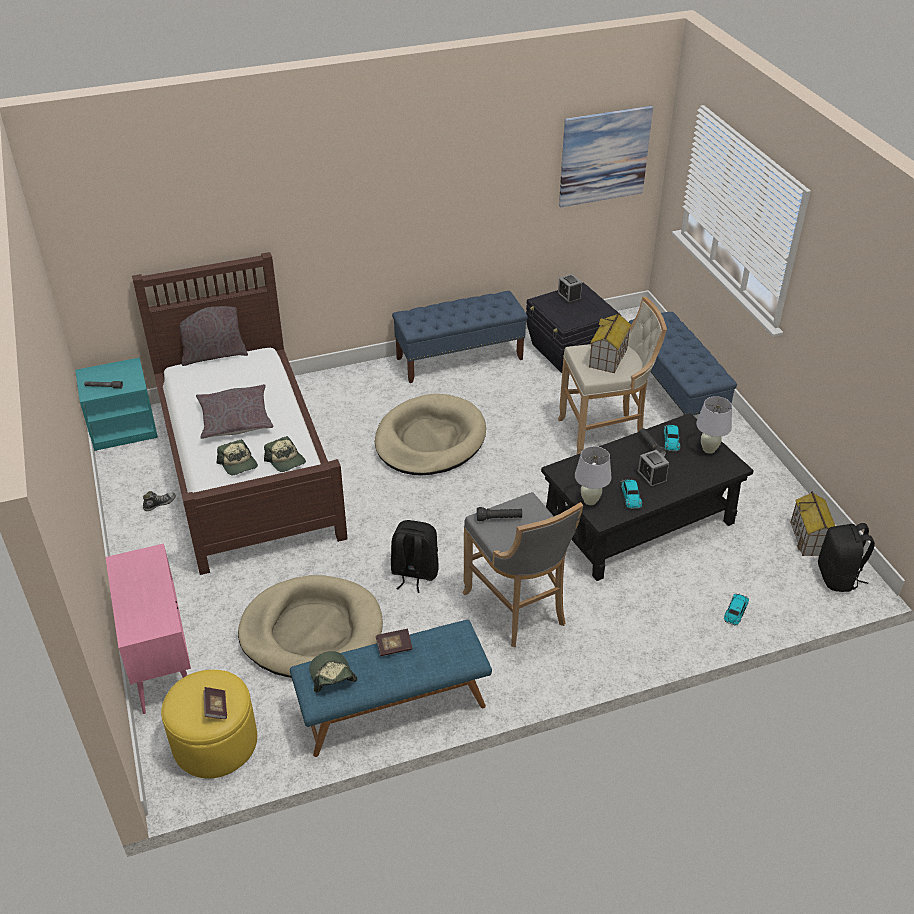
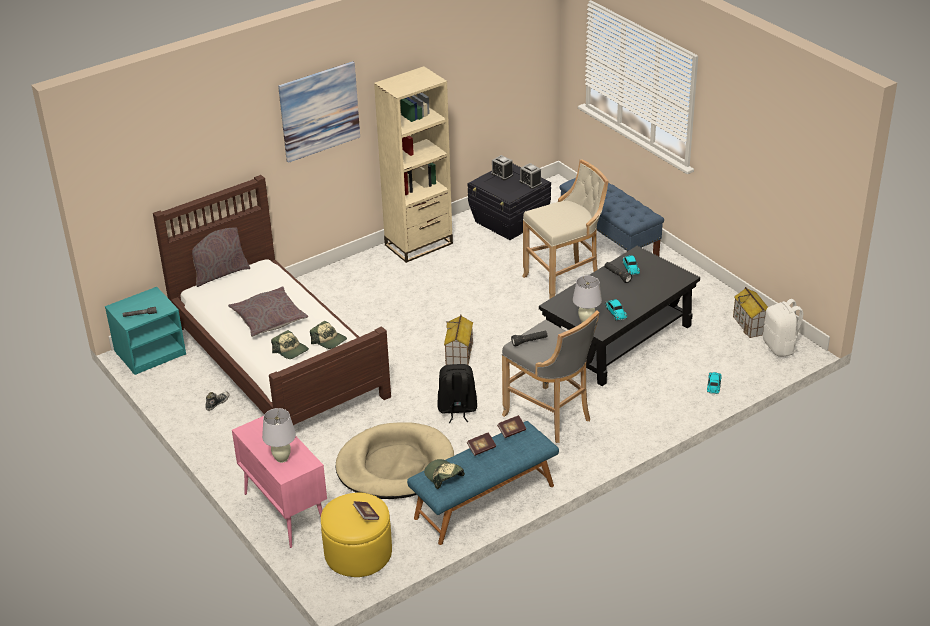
camera: 15 degrees left, 5 degrees down
beige dog bed [375,394,486,476] -> none
blue bench [392,291,528,383] -> beige bookcase [374,66,453,263]
picture [559,106,653,207] -> picture moved to [278,61,360,163]
toy house [589,313,631,374] -> toy house moved to [444,314,473,365]
alarm clock [637,450,669,488] -> alarm clock moved to [520,163,542,189]
white table lamp [696,396,732,454] -> white table lamp moved to [262,408,296,463]
black backpack [818,523,875,592] -> white backpack [763,299,804,357]
none -> book [497,415,526,438]

